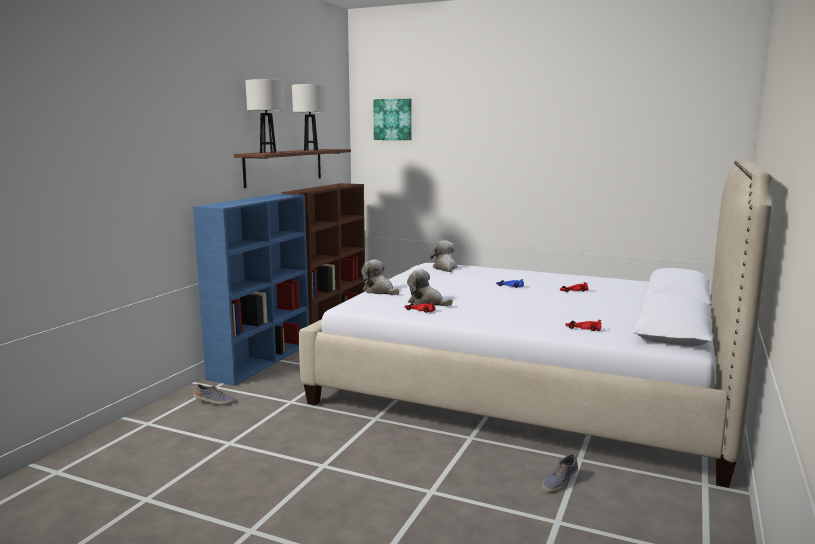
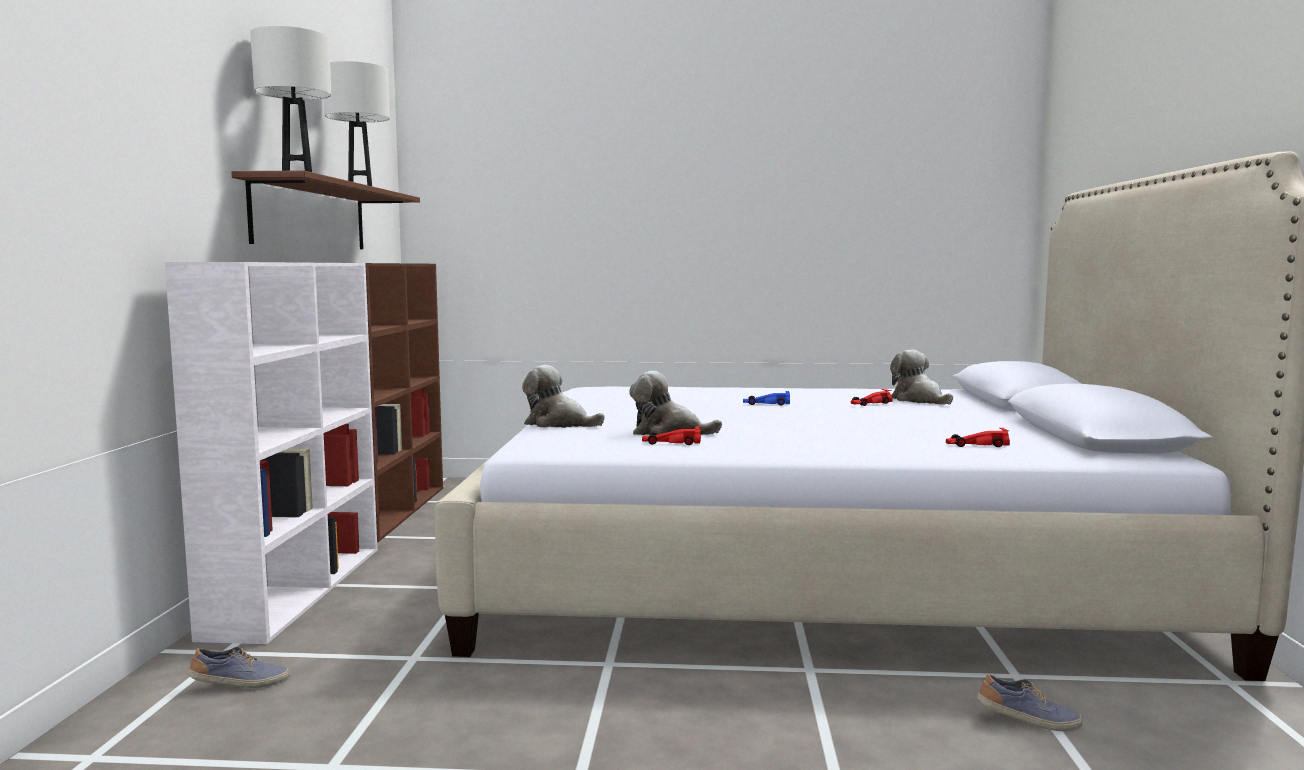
camera: 20 degrees left, 5 degrees down
blue bookcase [193,194,309,386] -> white bookcase [165,262,377,644]
picture [373,99,412,140] -> none
plush toy [431,240,458,272] -> plush toy moved to [890,350,953,405]
shoe [542,453,578,494] -> shoe turned 105 degrees counterclockwise [977,674,1083,731]

